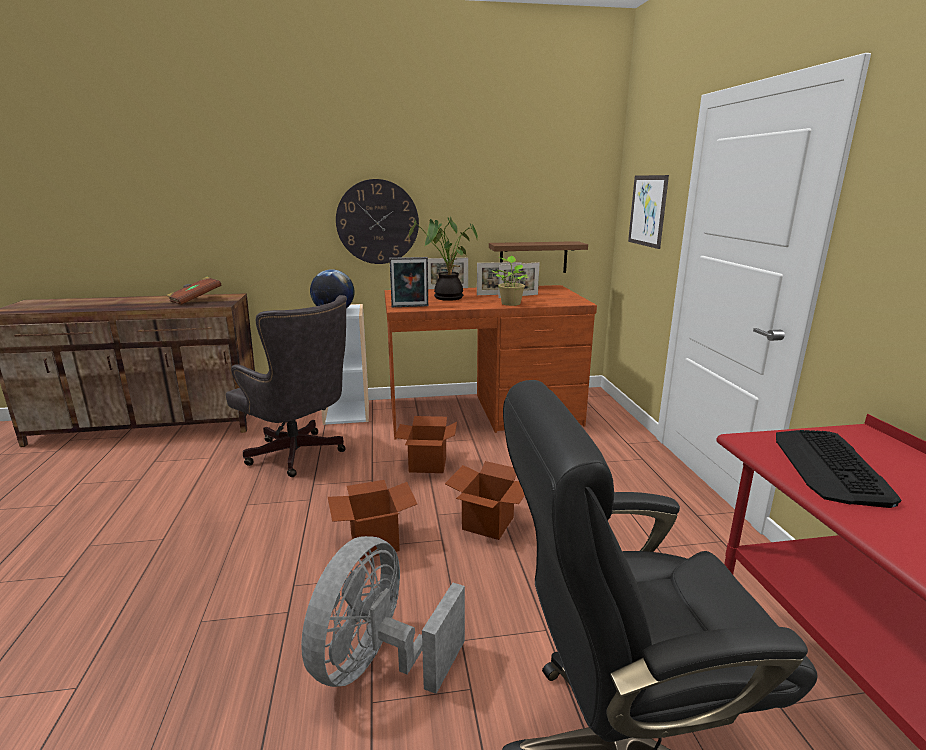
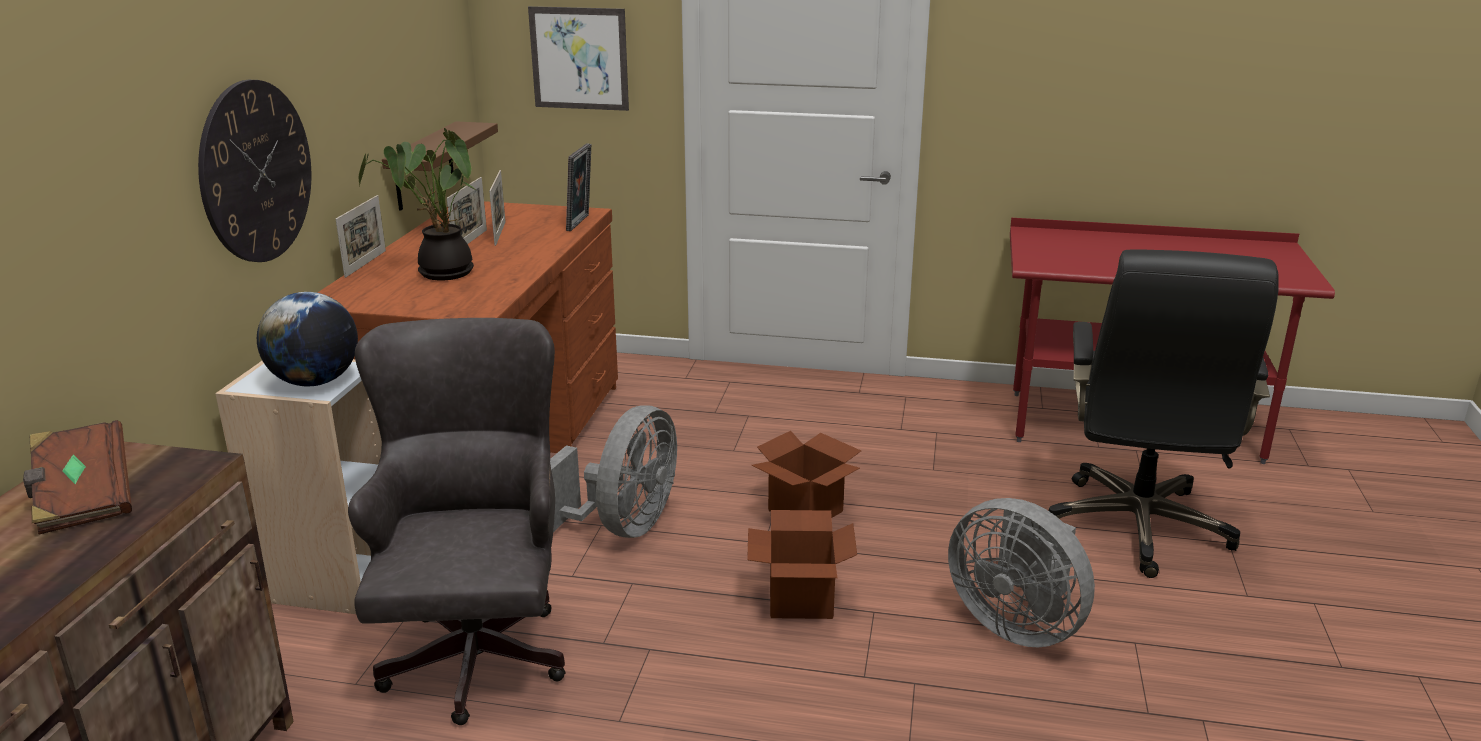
camera: 70 degrees left, 5 degrees up
grey office chair [226,295,347,477] -> grey office chair turned 60 degrees counterclockwise [348,318,566,725]
picture frame [390,257,428,307] -> picture frame moved to [566,143,592,231]
cardboard box [395,416,457,473] -> grey fan [550,405,677,538]
potted plant [493,256,528,306] -> none
keyboard [776,430,901,508] -> none

